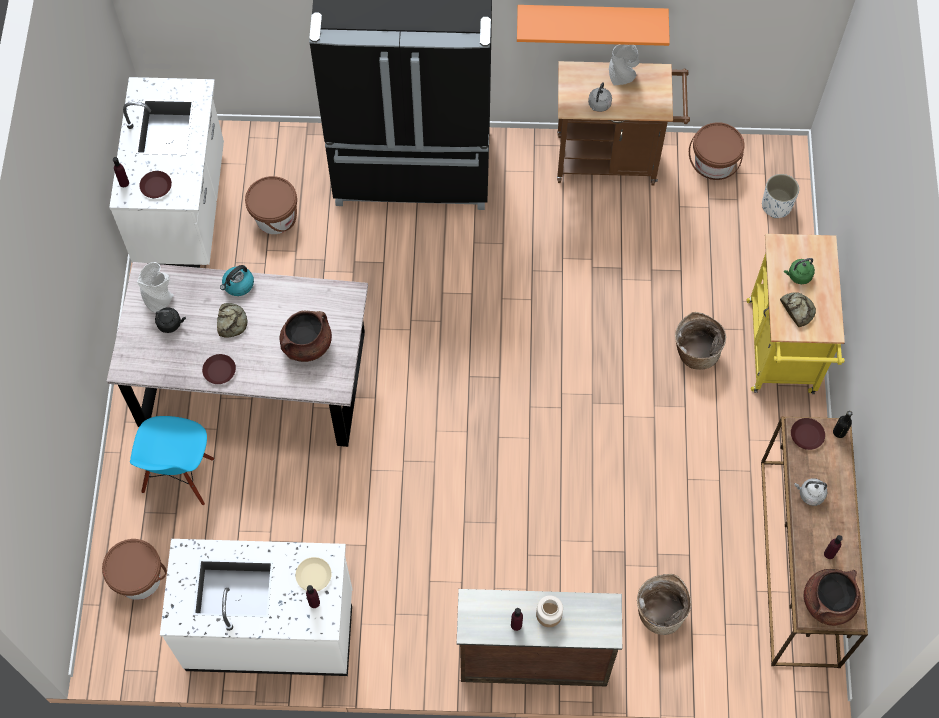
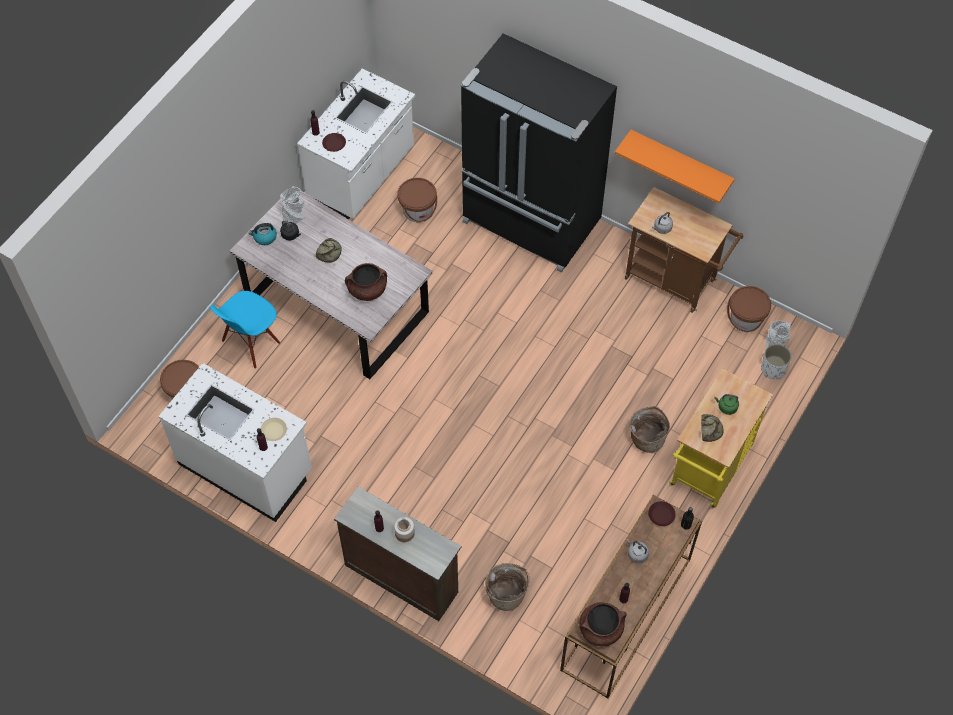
camera: 30 degrees right, 5 degrees down
brown plate [202,354,236,384] -> none
kettle [220,265,254,296] -> kettle moved to [249,223,277,245]
grey vase [609,45,639,85] -> grey vase moved to [766,321,791,348]

